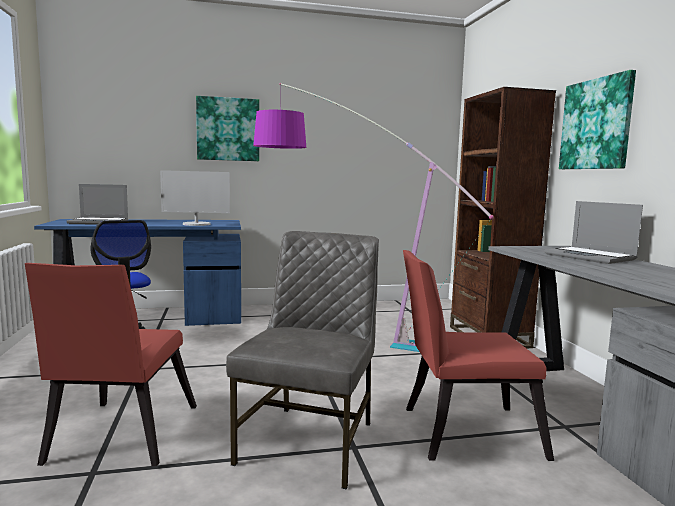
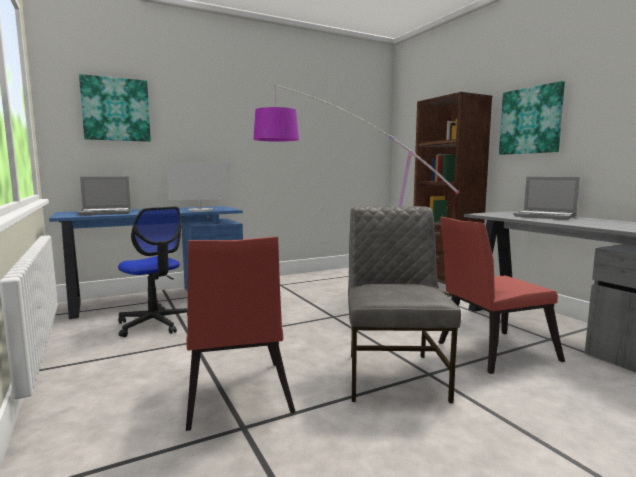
camera: 15 degrees left, 0 degrees up
picture [196,96,259,161] -> picture moved to [79,74,151,142]

